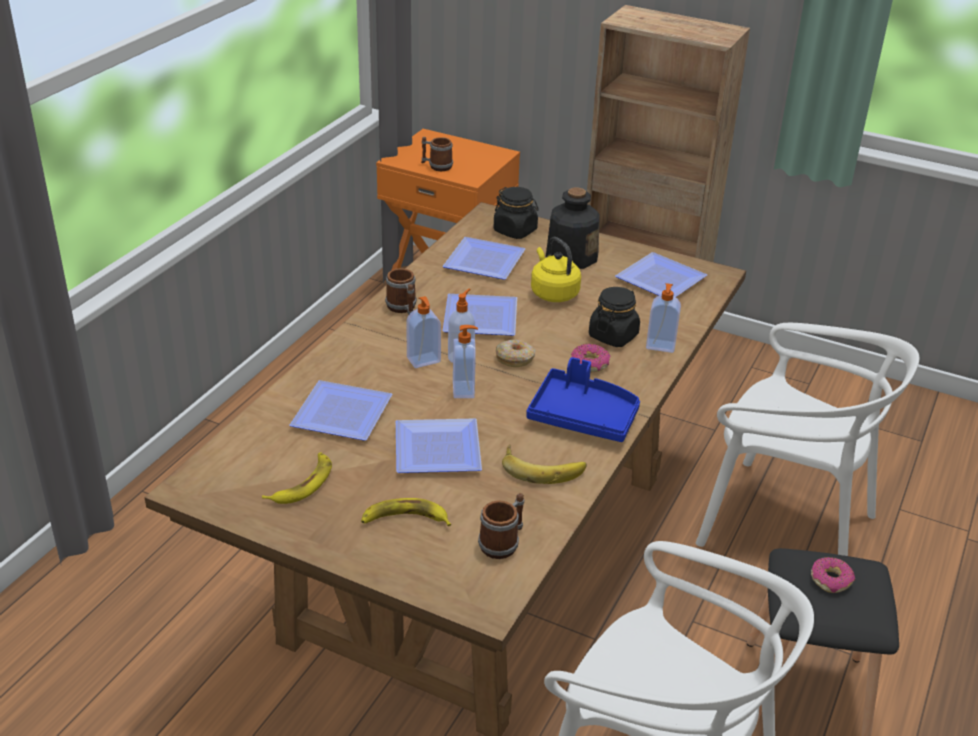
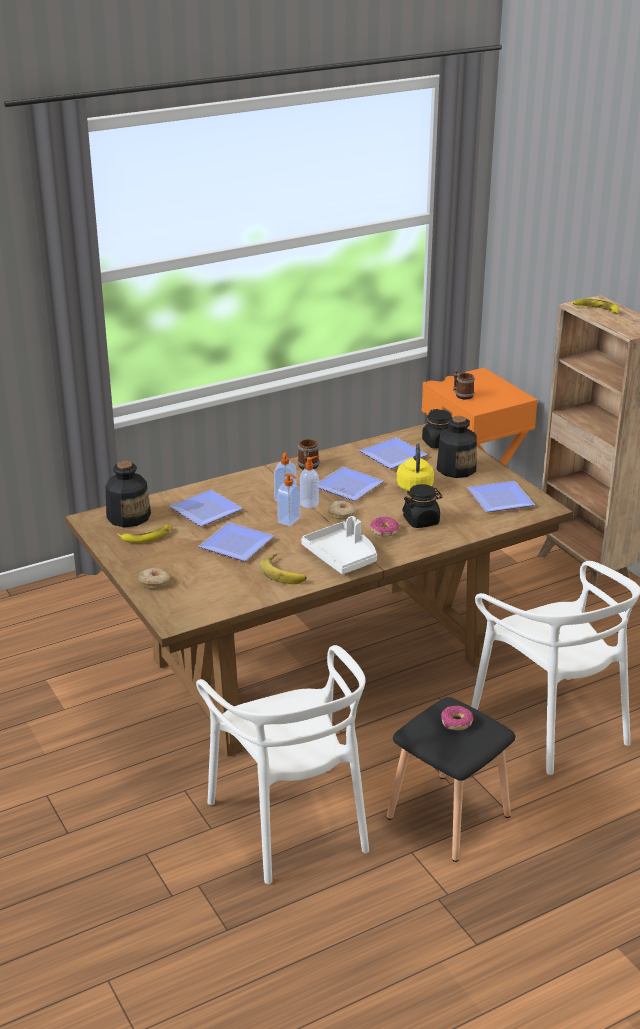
camera: 35 degrees right, 5 degrees down
banana [361,498,451,526] -> banana moved to [573,298,619,314]
mug [478,493,524,559] -> none
blue tray [527,357,640,442] -> white tray [301,516,377,574]
soap dispenser [646,283,681,353] -> none
none -> bottle [106,461,151,527]
none -> donut [138,568,170,589]

